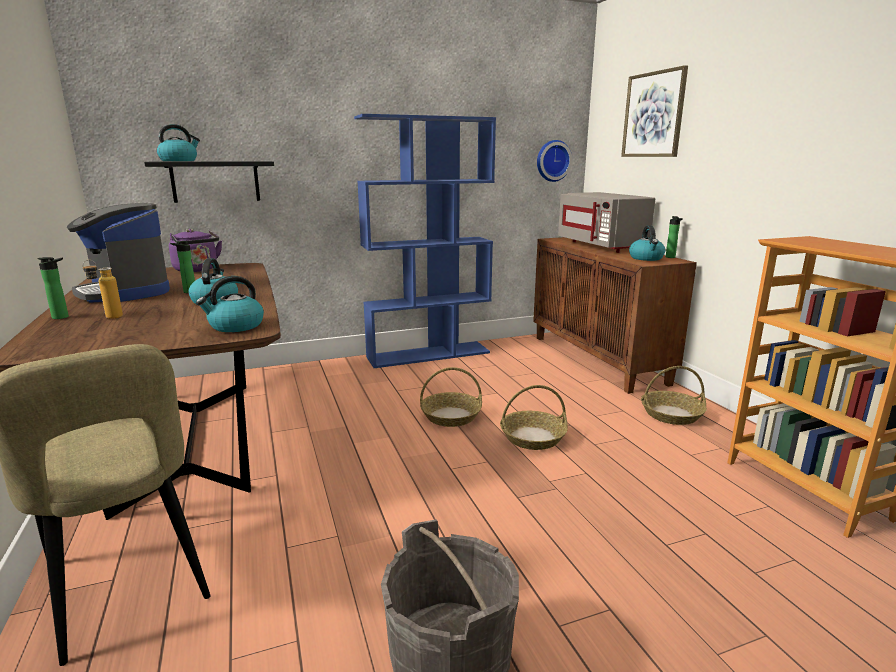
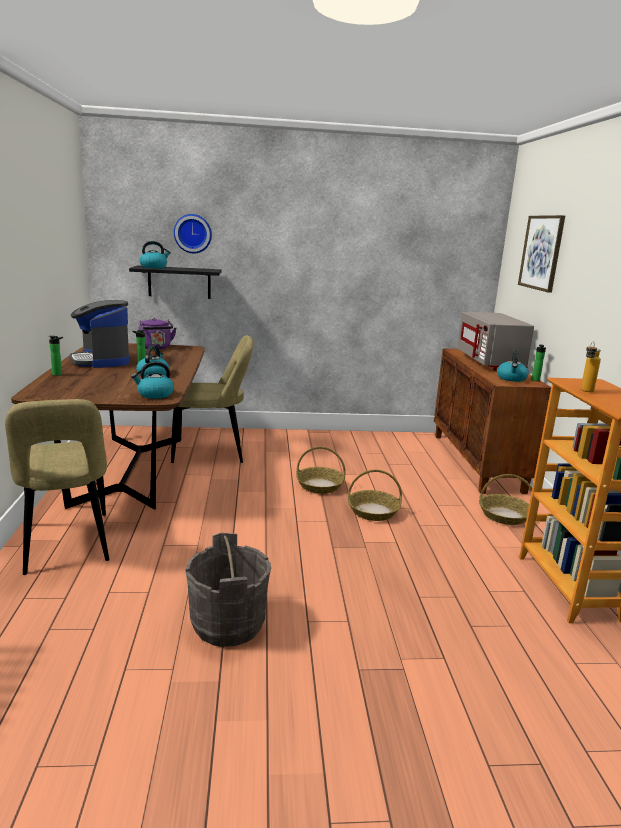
camera: 15 degrees right, 0 degrees up
bottle [82,260,123,319] -> bottle moved to [581,341,601,392]
blue bookcase [354,114,496,368] -> none
wall clock [537,140,572,182] -> wall clock moved to [174,214,212,253]
none -> beige chair [171,335,254,463]

